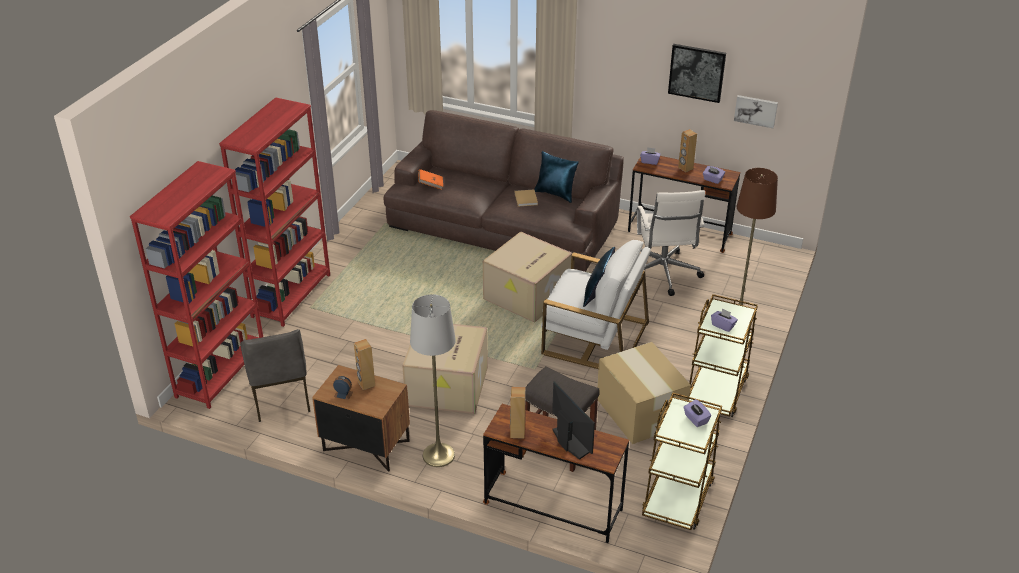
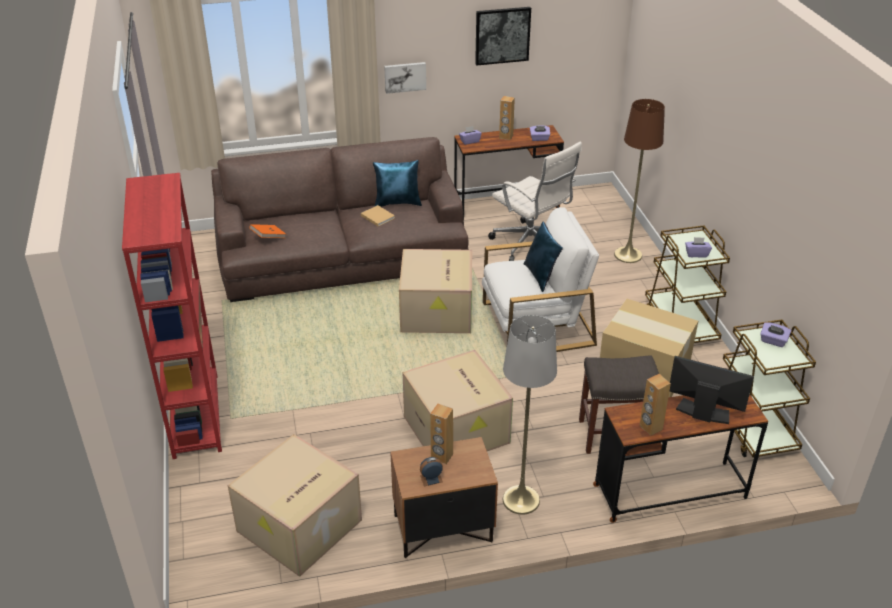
camera: 35 degrees left, 0 degrees up
red bookcase [130,161,263,409] -> none
grey chair [241,329,310,422] -> cardboard box [228,434,362,577]
picture [734,95,778,128] -> picture moved to [384,62,426,94]

